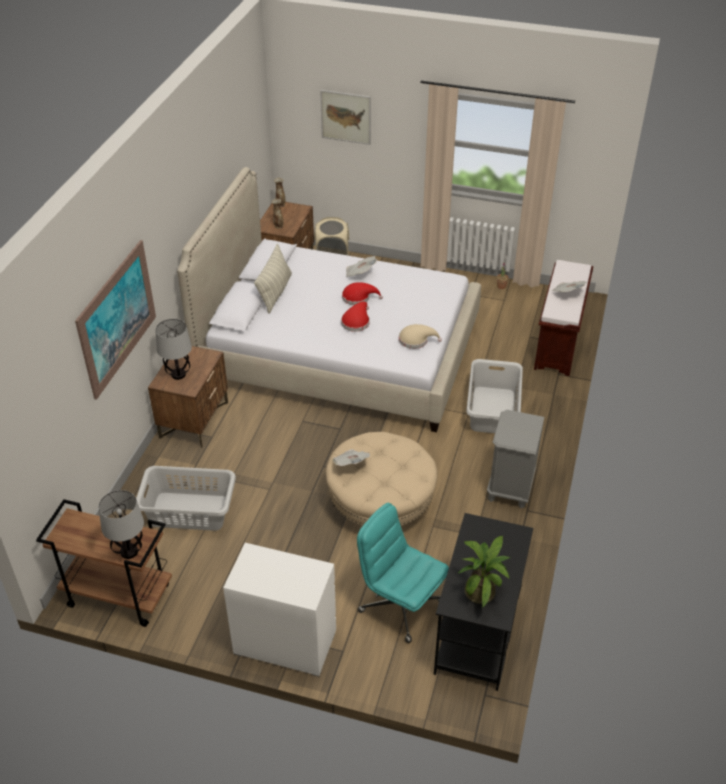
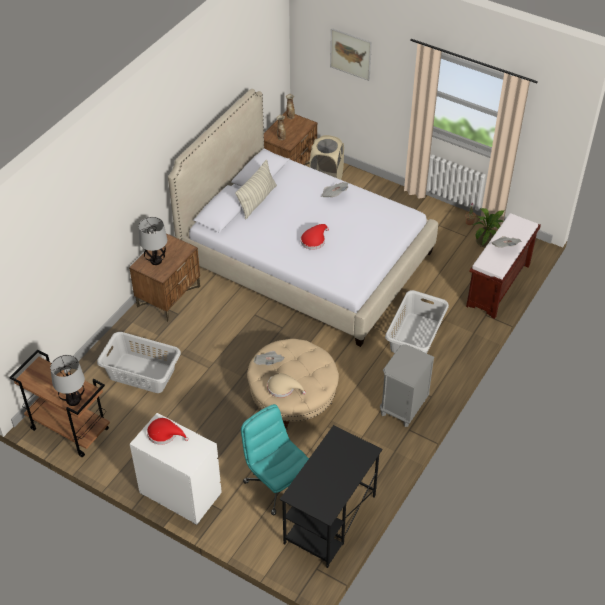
camera: 15 degrees right, 5 degrees up
picture [75,240,156,400] -> none
red hat [342,282,383,305] -> red hat moved to [147,418,189,445]
beige hat [399,324,442,349] -> beige hat moved to [267,373,306,398]
potted plant [458,536,510,607] -> potted plant moved to [473,208,504,247]

